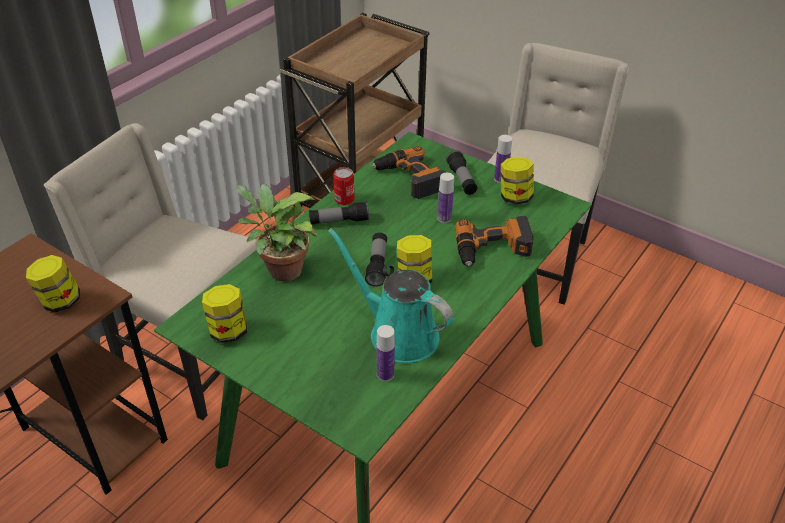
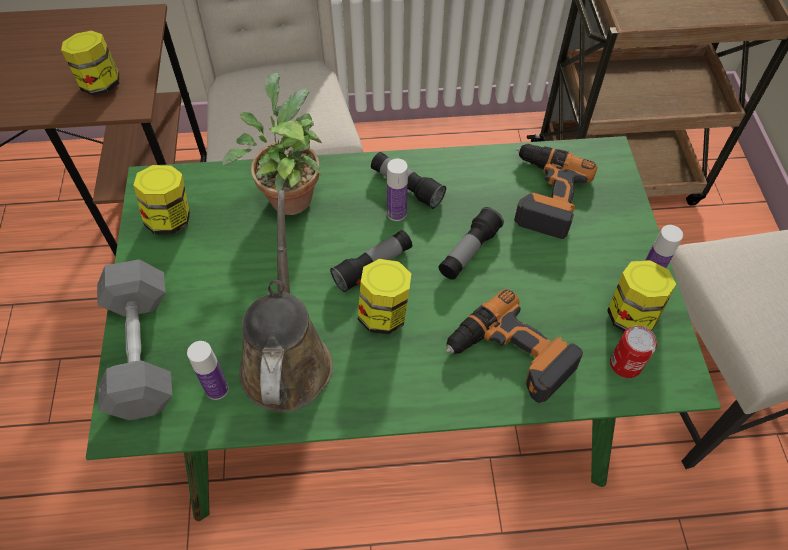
camera: 50 degrees right, 15 degrees up
turquoise watering can [328,228,454,363] -> brown watering can [239,190,333,412]
can [333,167,355,205] -> can moved to [610,325,657,378]
bottle [437,173,454,223] -> bottle moved to [387,159,408,221]
flashlight [446,151,478,195] -> flashlight moved to [439,207,504,280]
none -> grey dumbbell [97,259,172,421]

